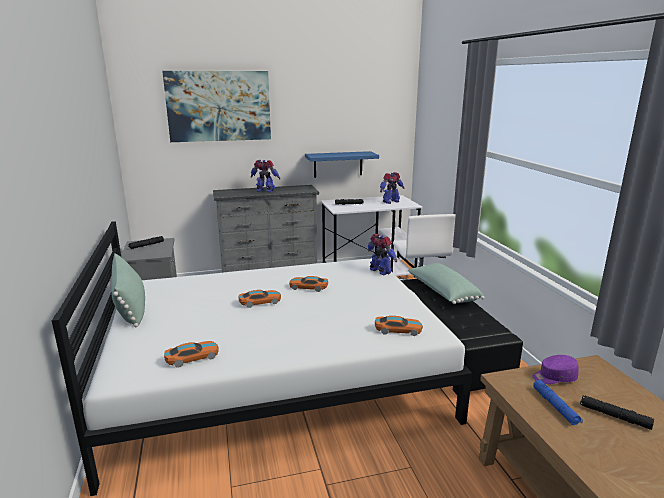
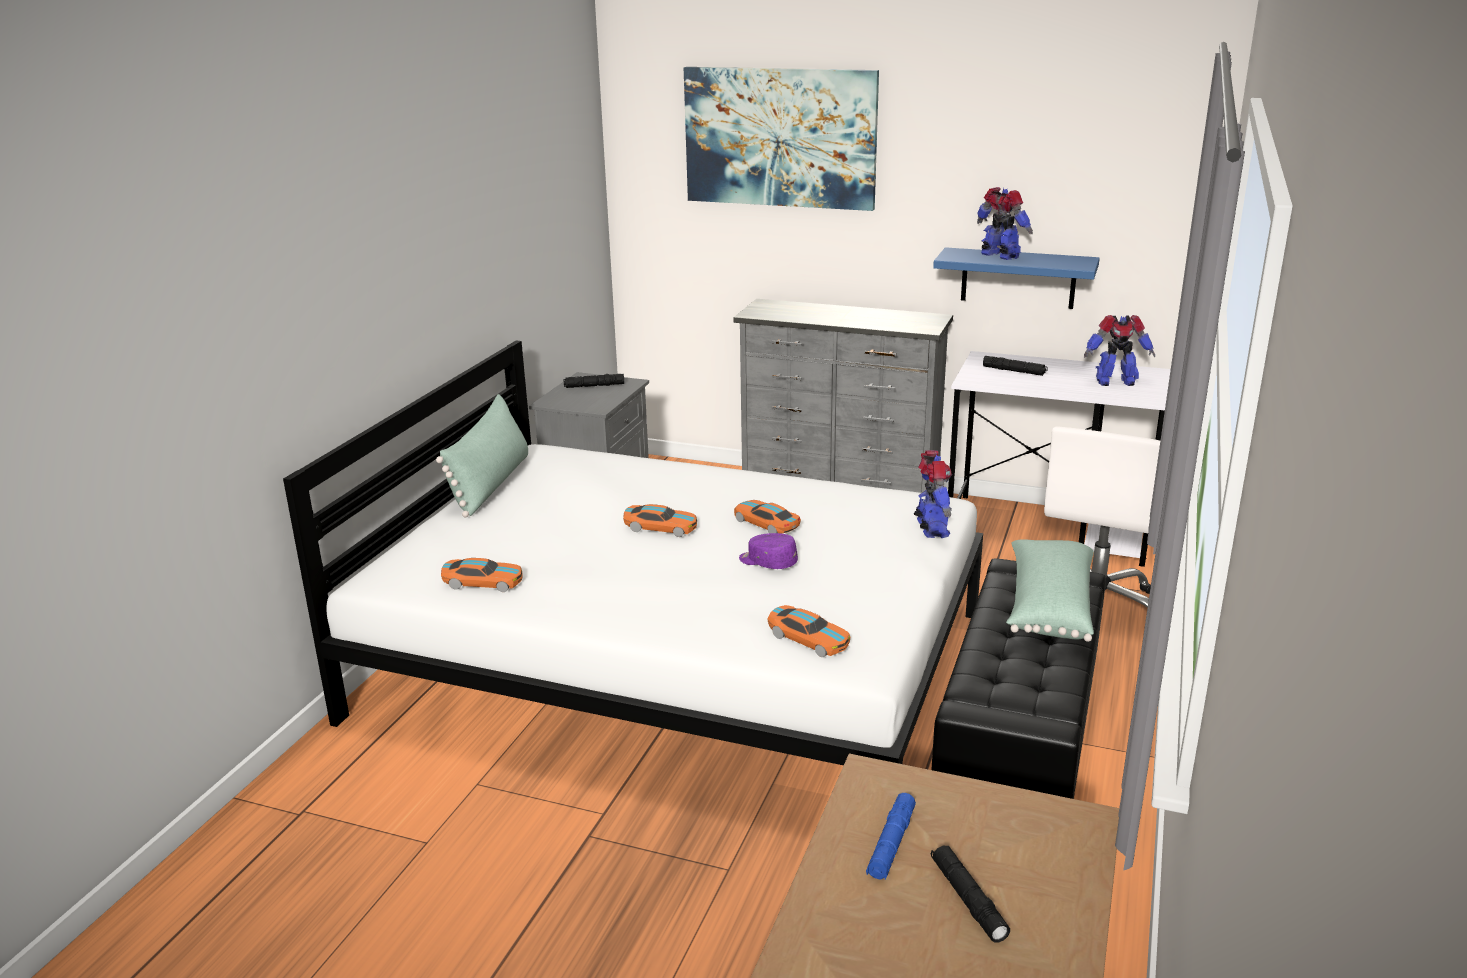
camera: 35 degrees right, 5 degrees up
toy robot [251,160,280,192] -> toy robot moved to [977,187,1033,260]
purple cap [532,355,579,384] -> purple cap moved to [739,533,798,569]

